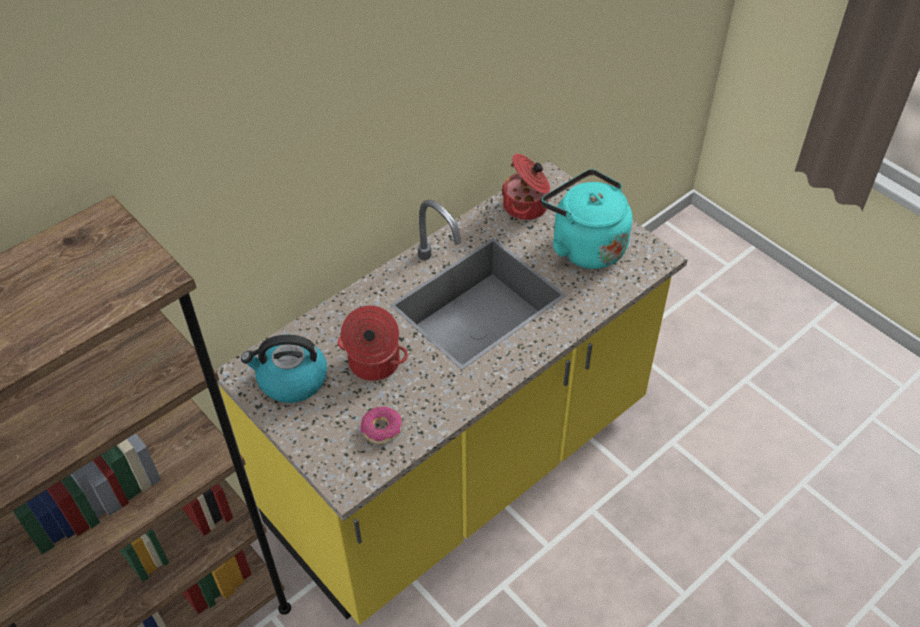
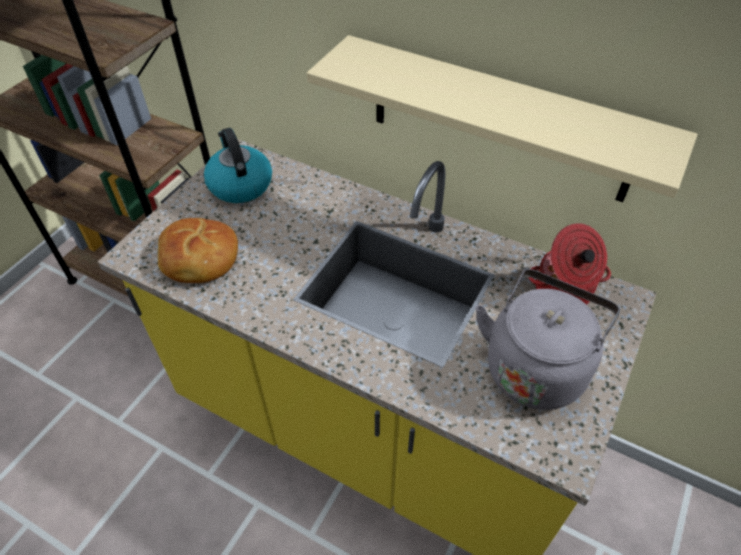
camera: 70 degrees right, 0 degrees up
cooking pot [338,305,408,381] -> none
donut [361,406,402,444] -> bread [157,218,238,283]
turquoise kettle [542,169,632,269] -> grey kettle [475,269,620,410]
none -> beige shelf [307,35,698,202]

